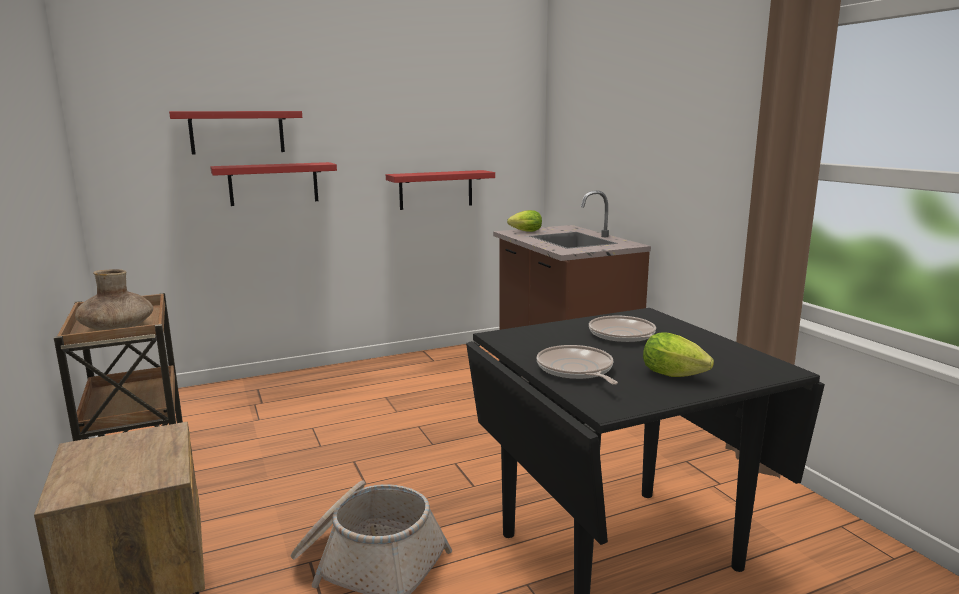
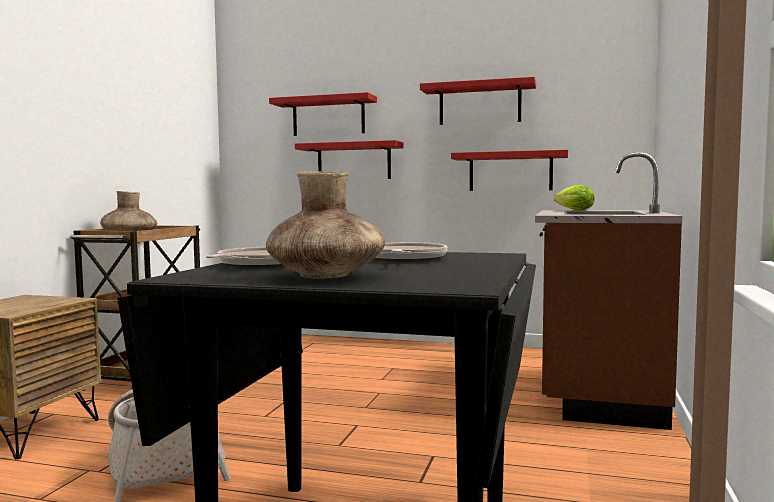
camera: 40 degrees right, 10 degrees down
lettuce [643,332,714,377] -> brown vase [266,171,385,279]
none -> red shelf [420,77,536,125]

